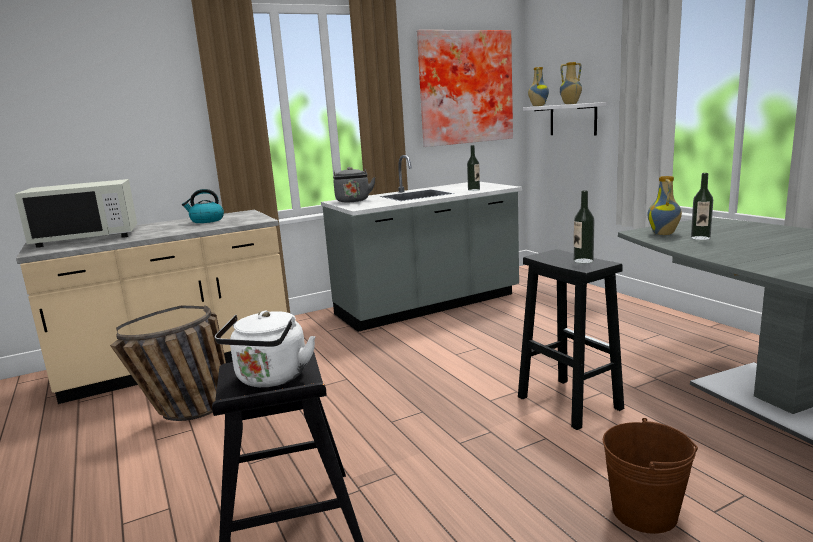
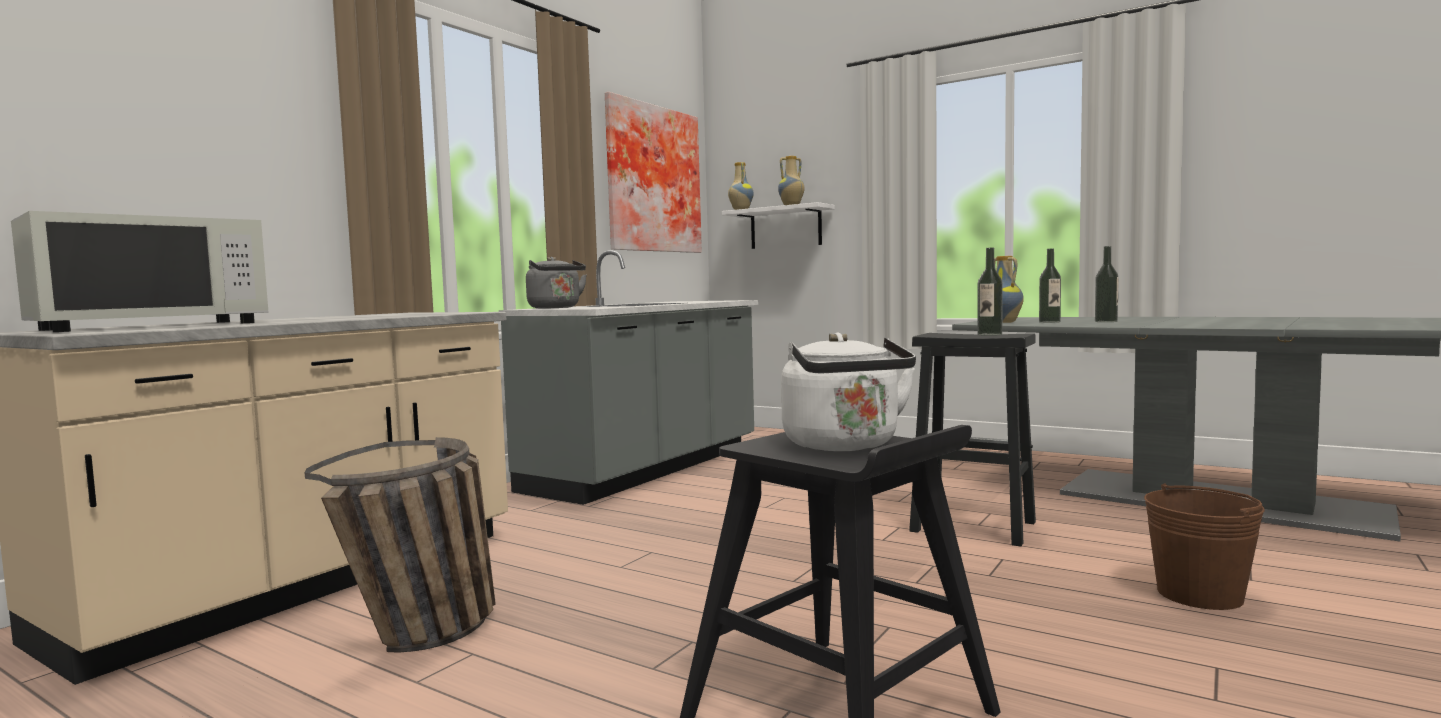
camera: 30 degrees left, 10 degrees down
kettle [182,189,224,223] -> none
bottle [467,145,480,191] -> bottle moved to [1095,246,1119,322]

